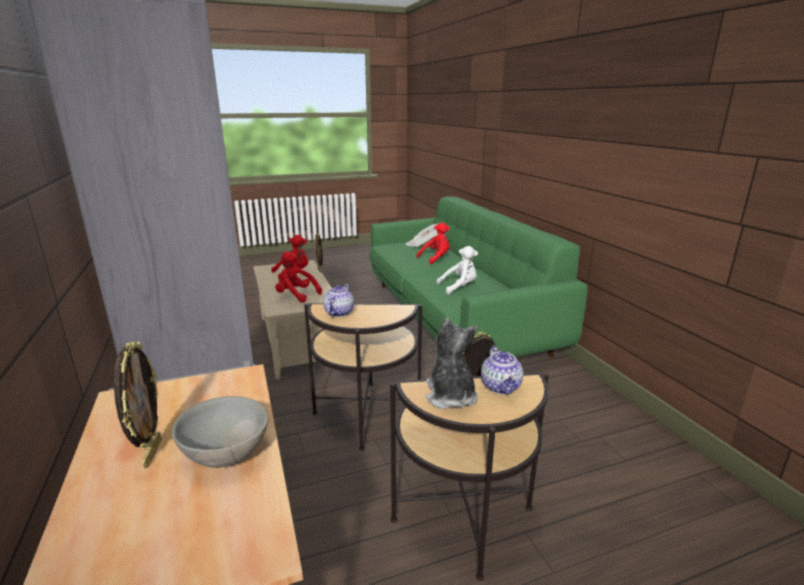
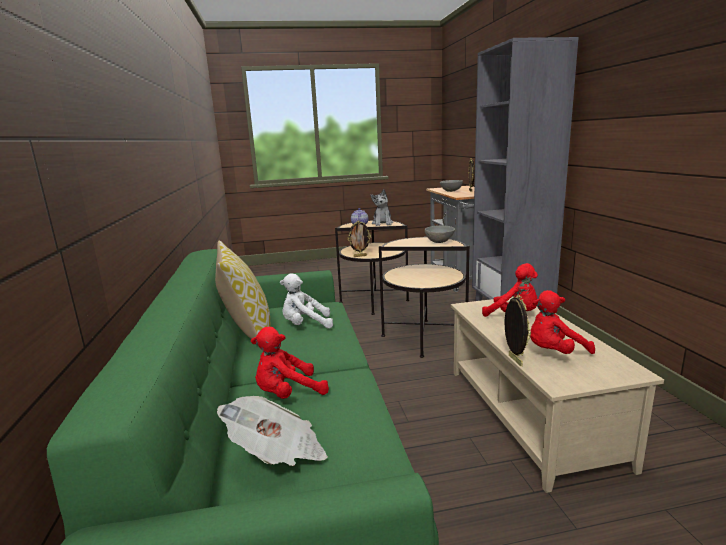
camera: 170 degrees left, 5 degrees down
teapot [323,284,354,317] -> grey bowl [425,225,455,243]
none -> pillow [215,240,271,339]

